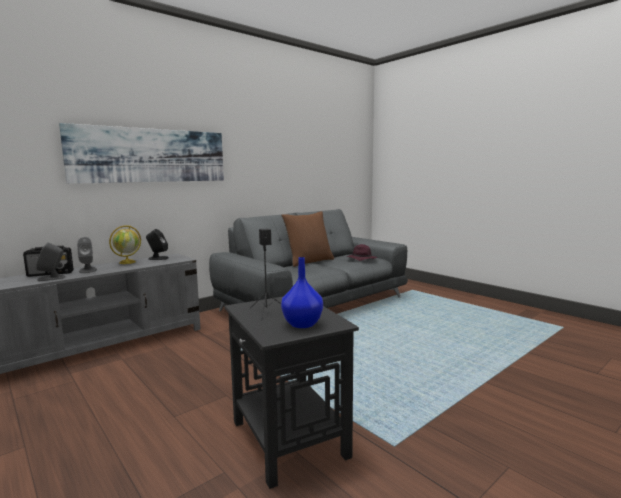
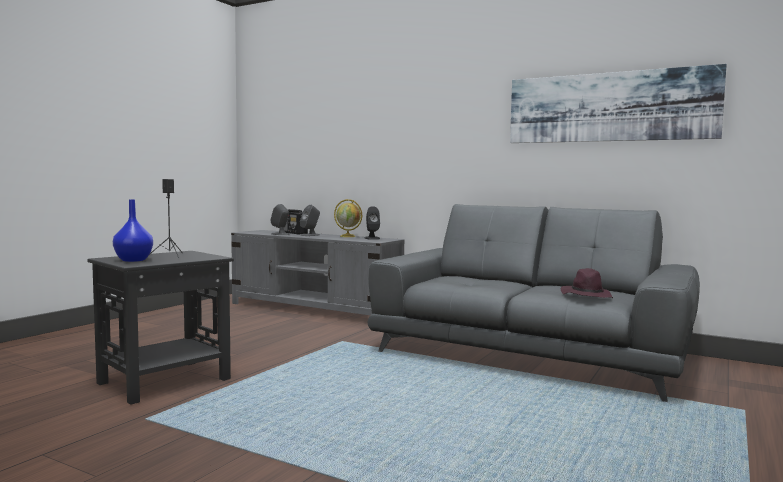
camera: 70 degrees right, 5 degrees down
picture [59,123,224,184] -> picture moved to [510,64,727,143]
brown pillow [282,211,334,267] -> none

